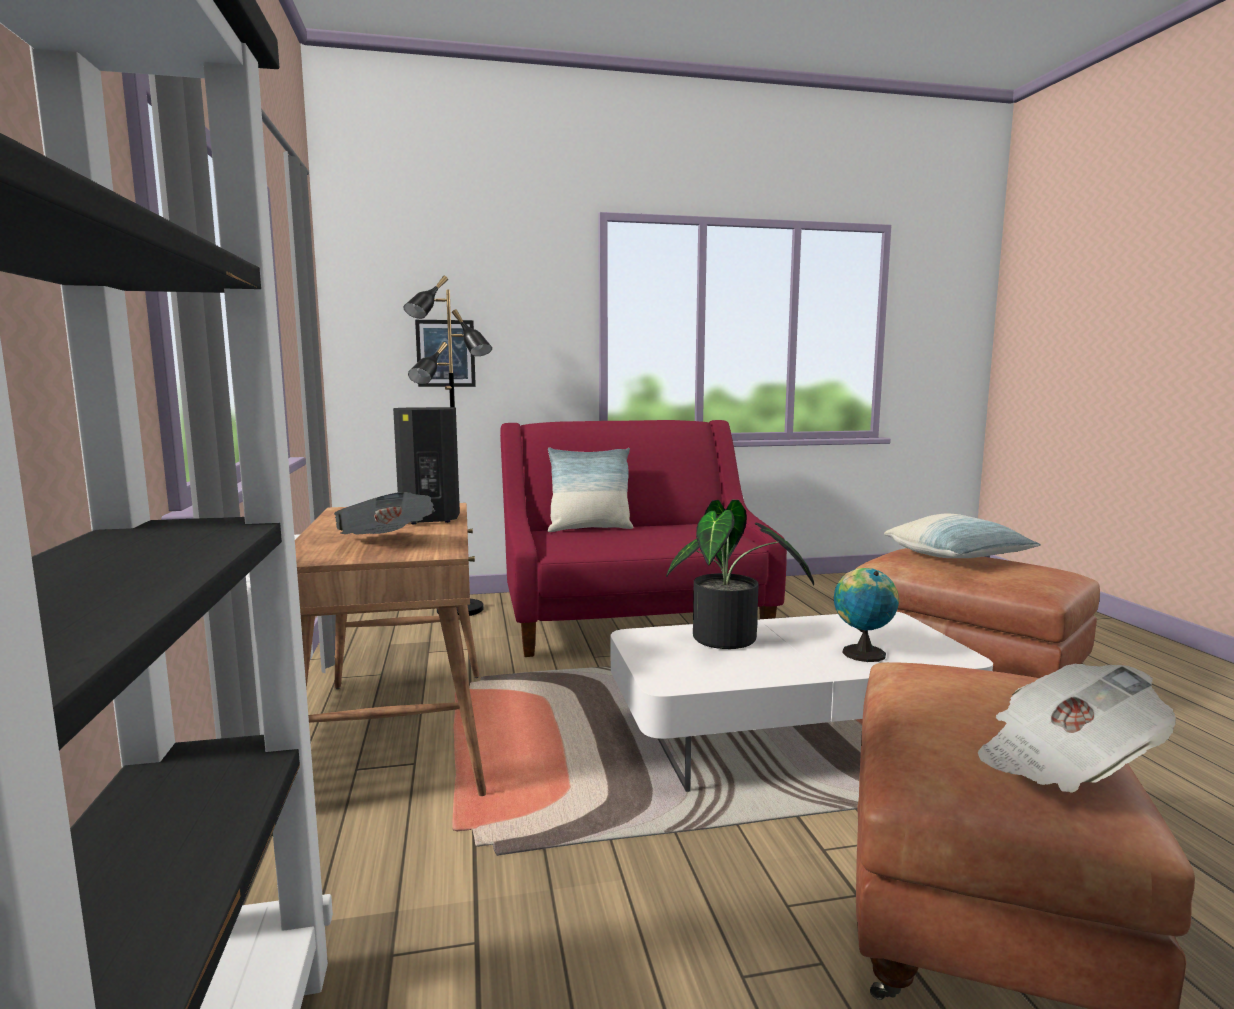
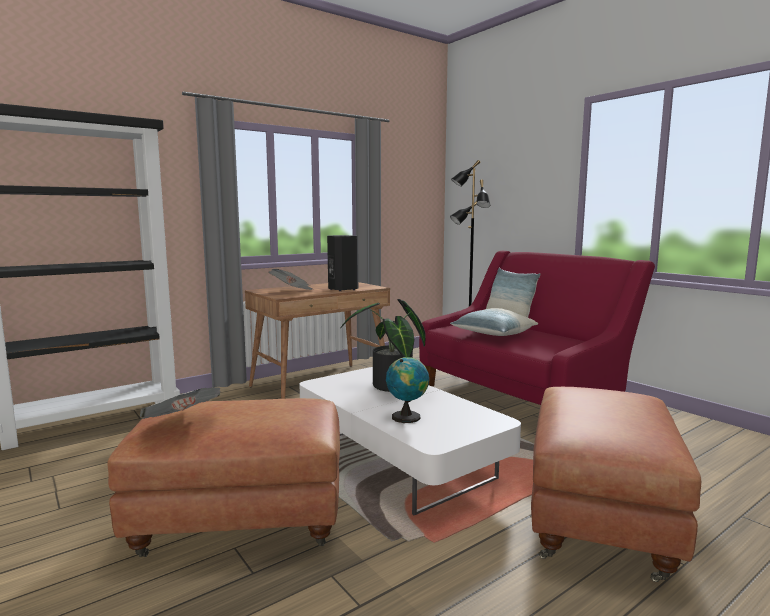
camera: 65 degrees right, 0 degrees up
picture [415,320,476,387] -> none
pillow [884,514,1041,558] -> pillow moved to [450,308,538,336]

